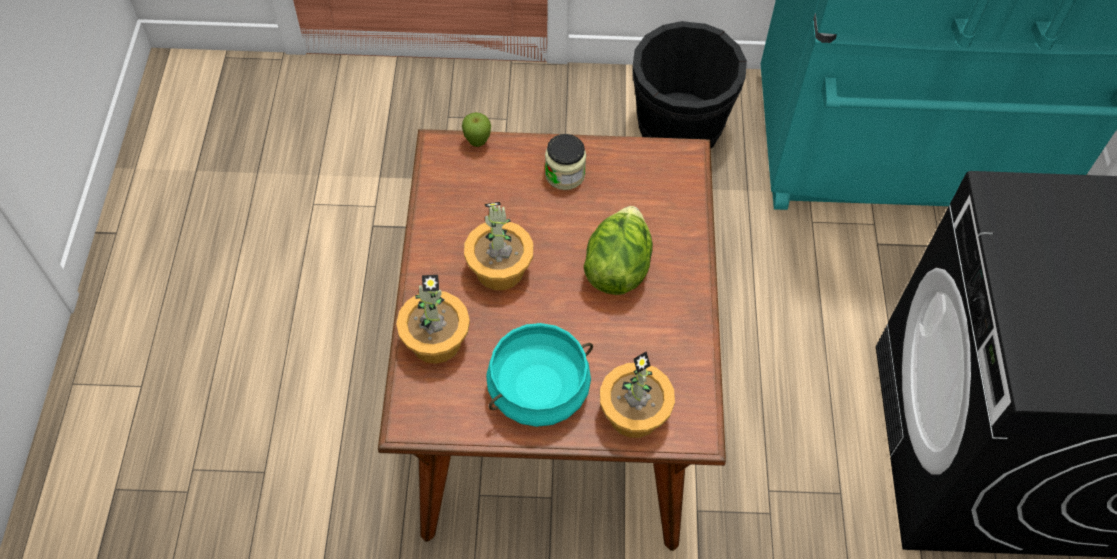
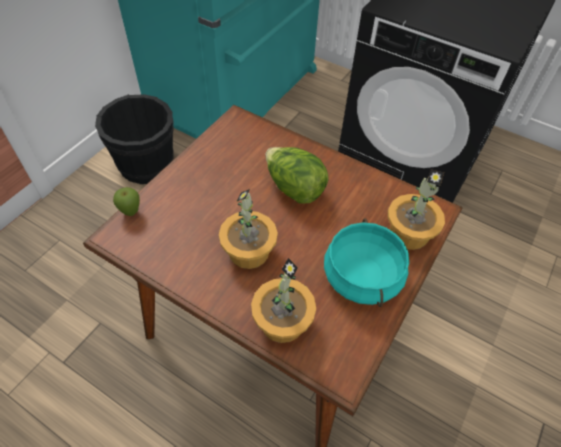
camera: 60 degrees left, 5 degrees down
jar [545,134,586,190] -> none

